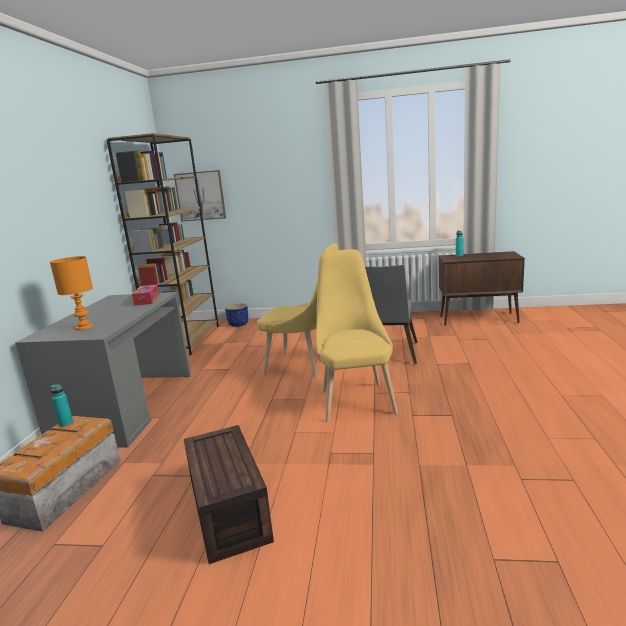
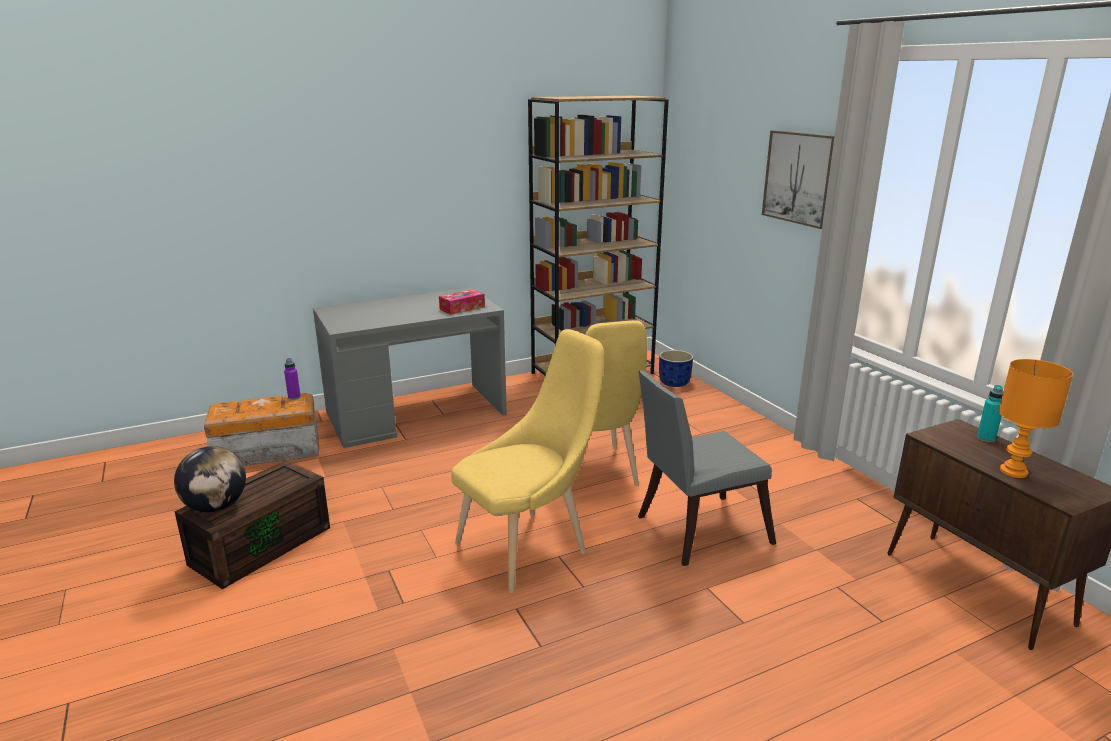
camera: 55 degrees right, 5 degrees up
orange table lamp [50,256,93,330] -> orange table lamp moved to [999,359,1073,478]
turquoise bottle [51,384,73,427] -> purple bottle [284,358,301,400]
picture [174,170,226,222] -> picture moved to [762,130,834,229]
none -> globe [174,446,246,512]

